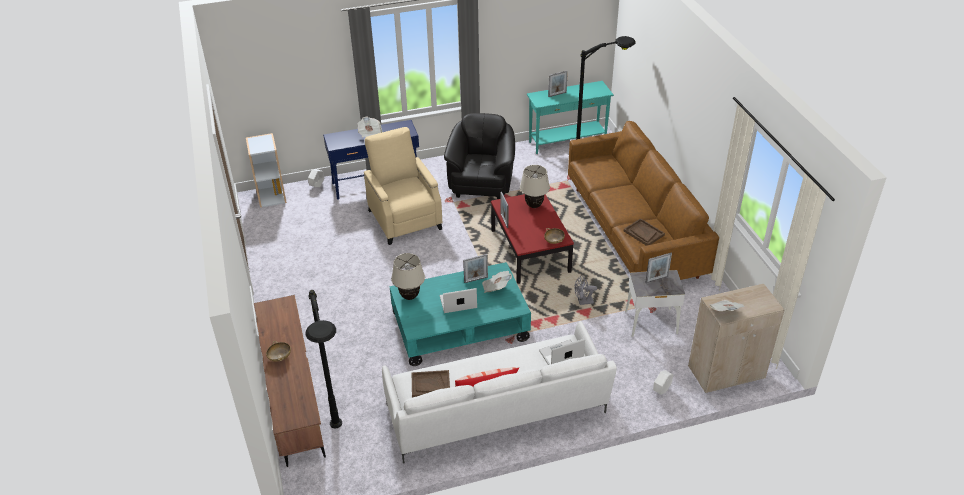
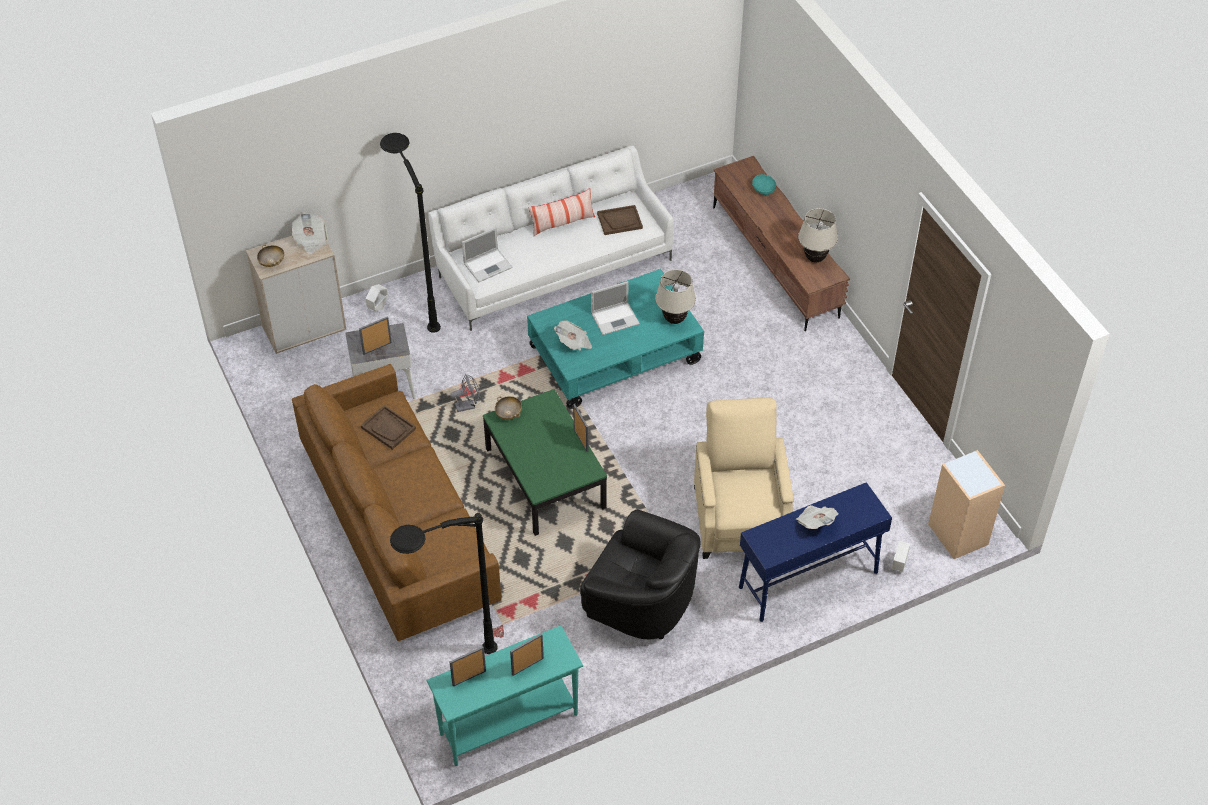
camera: 170 degrees right, 10 degrees up
beige bowl [266,341,291,362] -> beige bowl moved to [257,245,284,267]
black floor lamp [305,290,342,428] -> black floor lamp moved to [380,133,441,333]
beige armchair [364,127,442,245] -> beige armchair turned 150 degrees counterclockwise [694,398,793,559]
black armchair [444,113,515,199] -> black armchair turned 60 degrees counterclockwise [580,510,700,640]
picture frame [463,254,488,283] -> picture frame moved to [449,646,486,687]
red coffee table [491,194,574,284] -> green coffee table [483,389,607,536]
beige table lamp [520,165,550,208] -> beige table lamp moved to [798,208,838,263]
none -> turquoise bowl [752,174,776,195]

